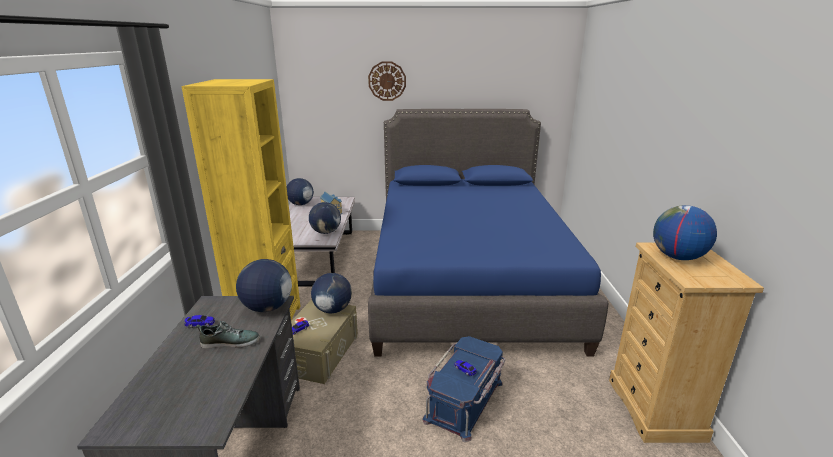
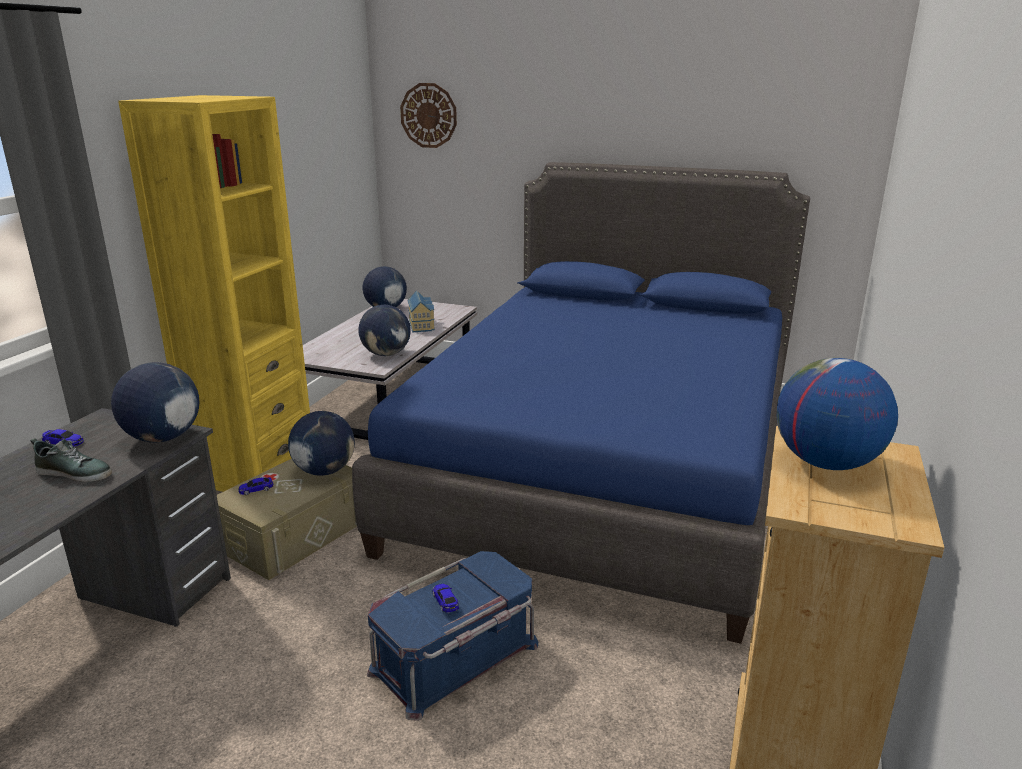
camera: 20 degrees right, 0 degrees up
wall clock [368,61,406,101] -> wall clock moved to [400,83,457,148]

